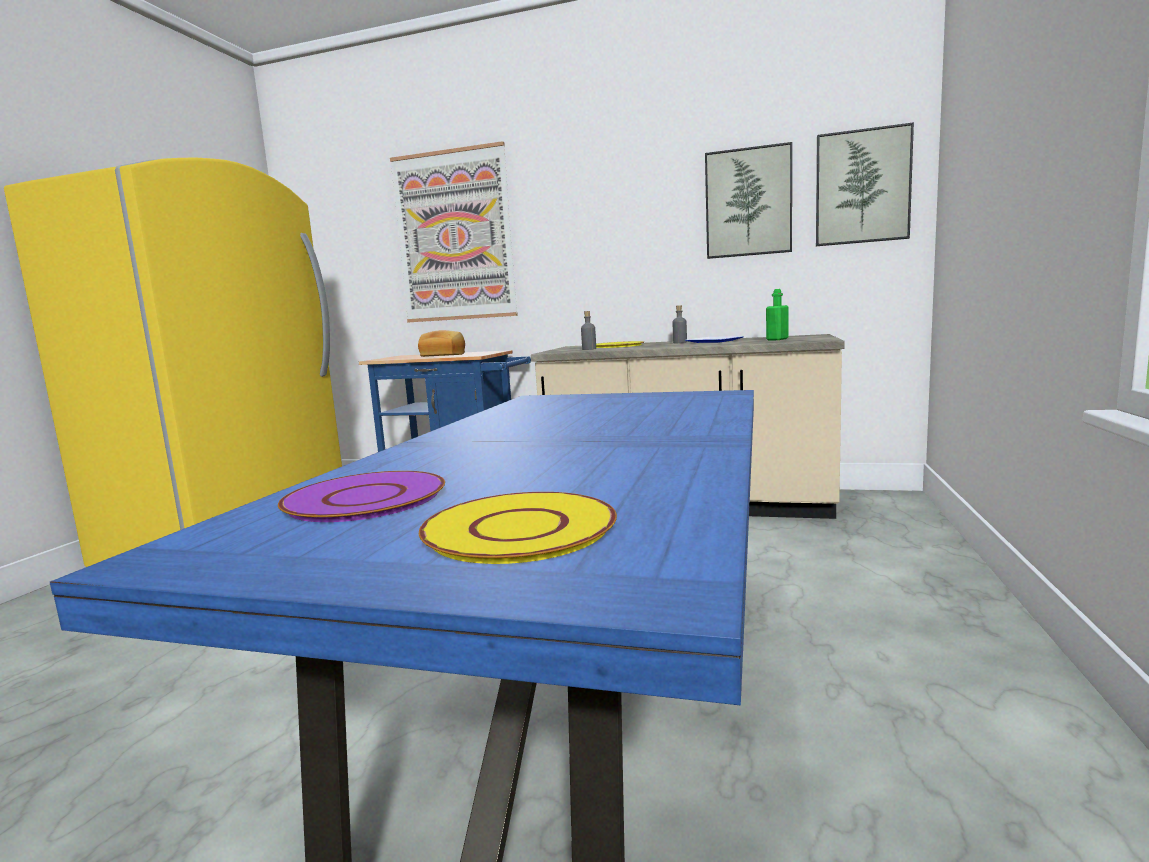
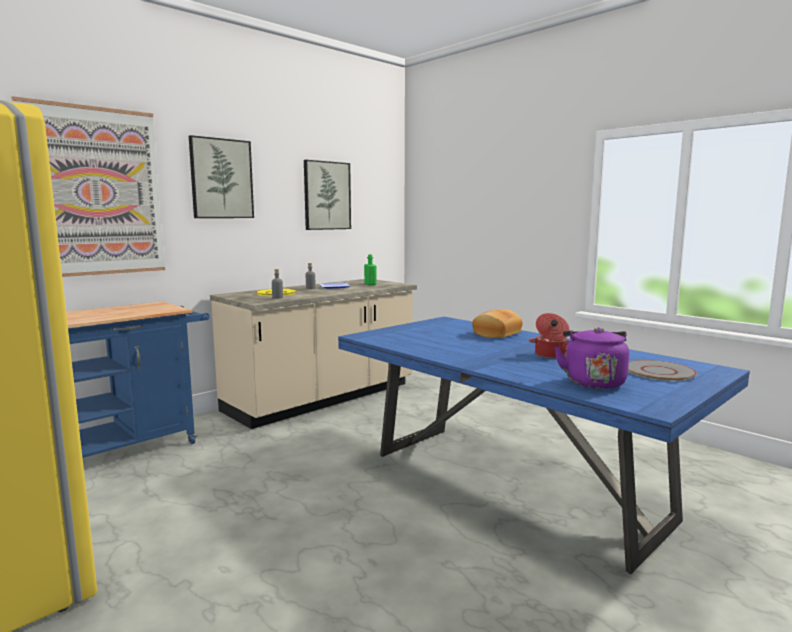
camera: 60 degrees left, 0 degrees up
purple plate [278,471,445,522] -> purple kettle [554,327,629,389]
bread [418,330,465,357] -> bread moved to [472,309,523,338]
yellow plate [419,492,617,564] -> grey plate [628,360,697,381]
picture [816,122,914,246] -> picture moved to [189,135,254,218]
none -> cooking pot [529,313,570,358]

